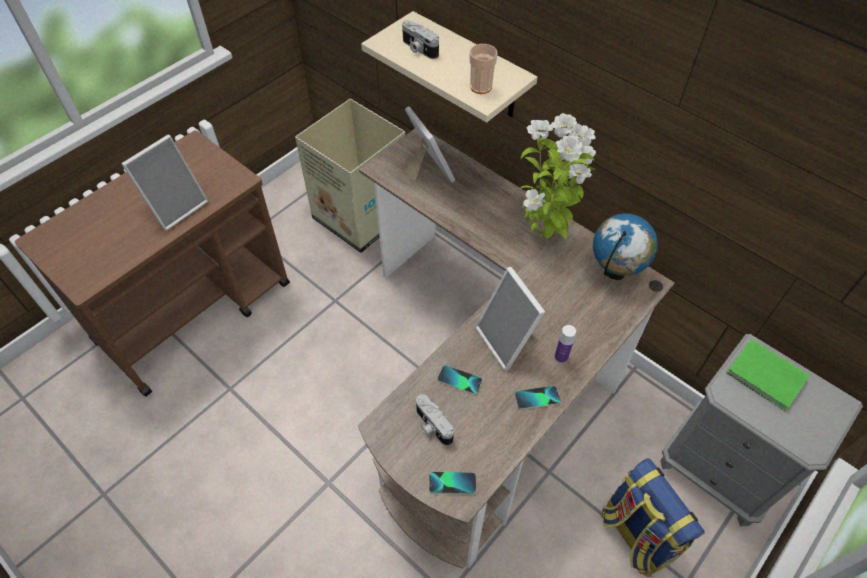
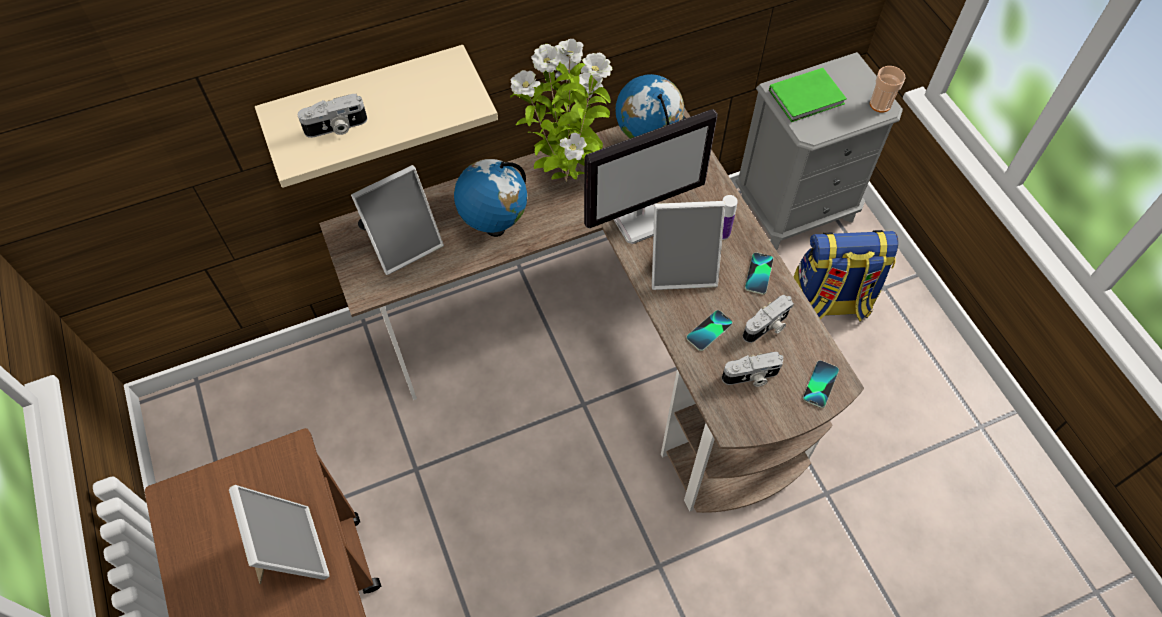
camera: 65 degrees left, 5 degrees up
cardboard box [295,99,405,253] -> none
picture frame [403,106,455,186] -> picture frame turned 150 degrees clockwise [351,165,444,275]
cup [469,44,497,94] -> cup moved to [870,66,906,113]
none -> globe [454,159,527,237]
none -> monitor [584,109,718,244]
none -> camera [743,295,794,343]

